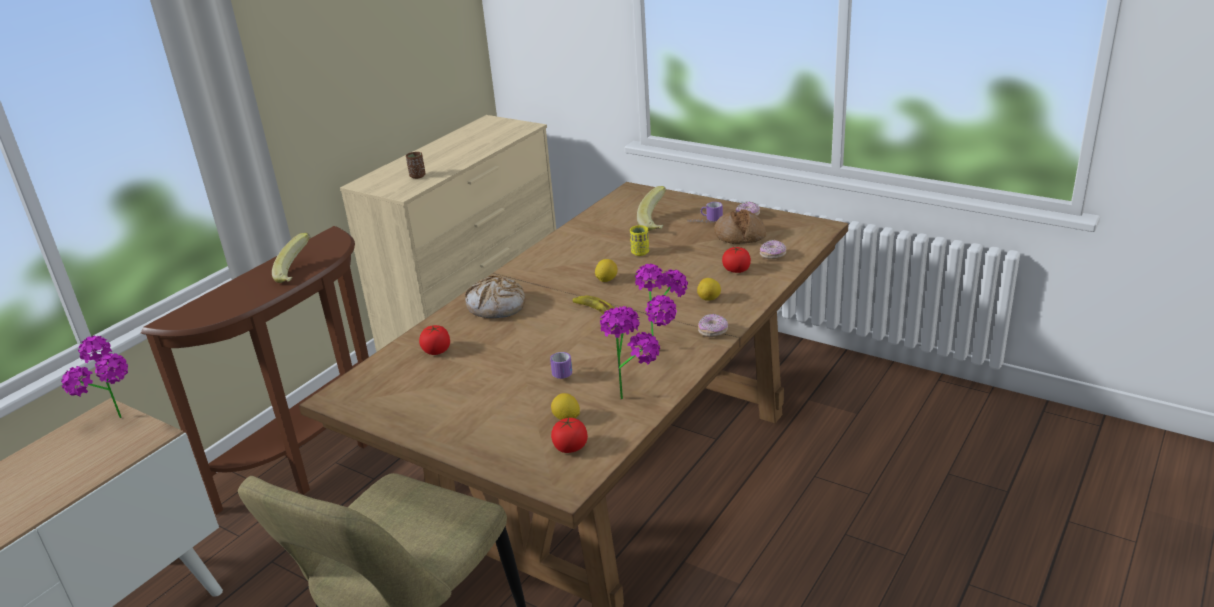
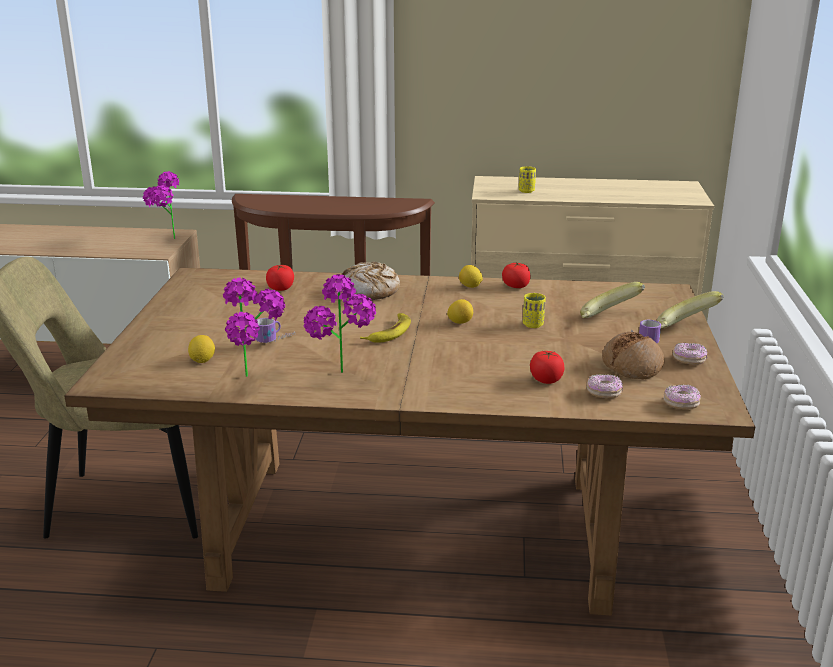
camera: 60 degrees right, 5 degrees down
banana [272,233,310,283] -> banana moved to [657,291,724,328]
brown cup [406,152,425,179] -> yellow cup [519,166,536,193]
tomato [551,418,588,453] -> tomato moved to [502,262,531,288]
lemon [697,278,721,301] -> lemon moved to [459,265,483,288]
donut [698,314,728,337] -> donut moved to [664,384,701,409]

